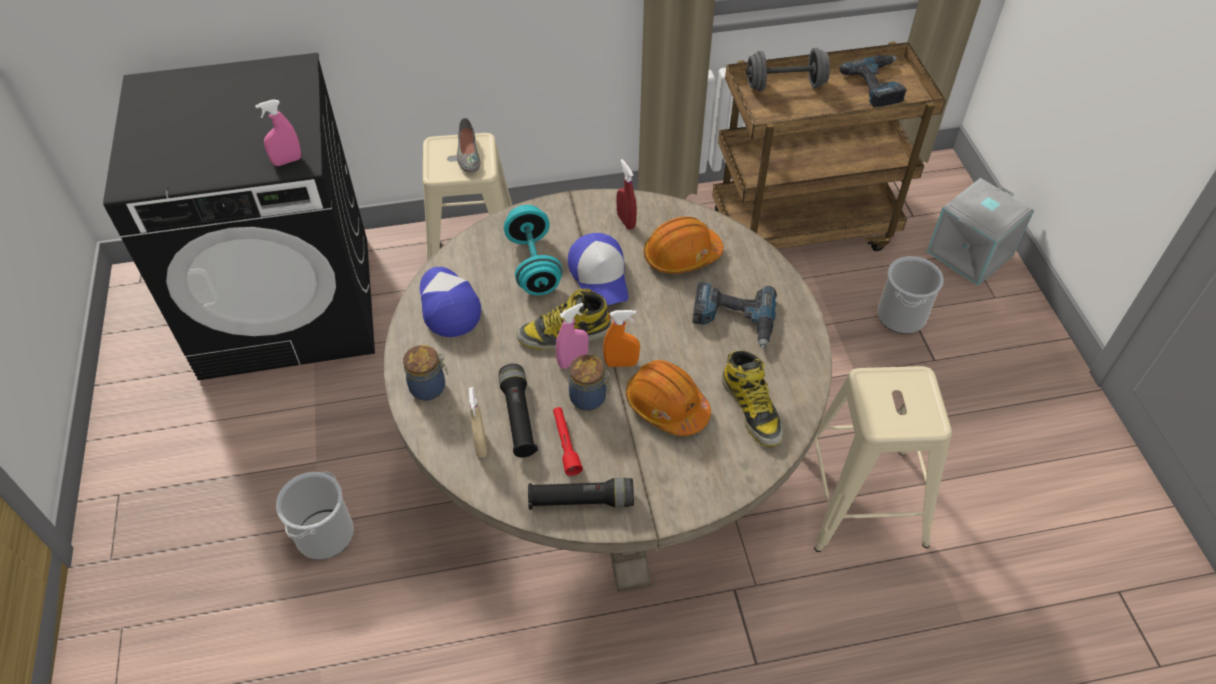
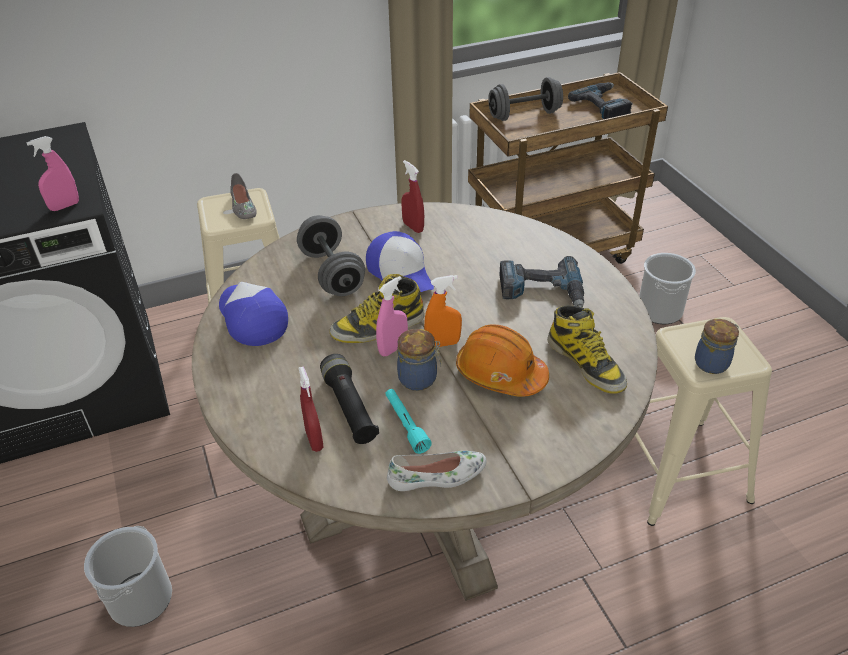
camera: 10 degrees left, 10 degrees down
jar [403,345,448,401] -> jar moved to [695,319,739,374]
beige spray bottle [469,387,487,458] -> red spray bottle [298,366,323,452]
turquoise dumbbell [504,205,563,295] -> grey dumbbell [297,215,365,296]
black flashlight [528,478,634,510] -> white shoe [387,451,487,491]
red flashlight [553,407,583,476] -> turquoise flashlight [385,389,432,454]
orange hard hat [644,216,723,274] -> none
grey storage box [927,178,1034,285] -> none

